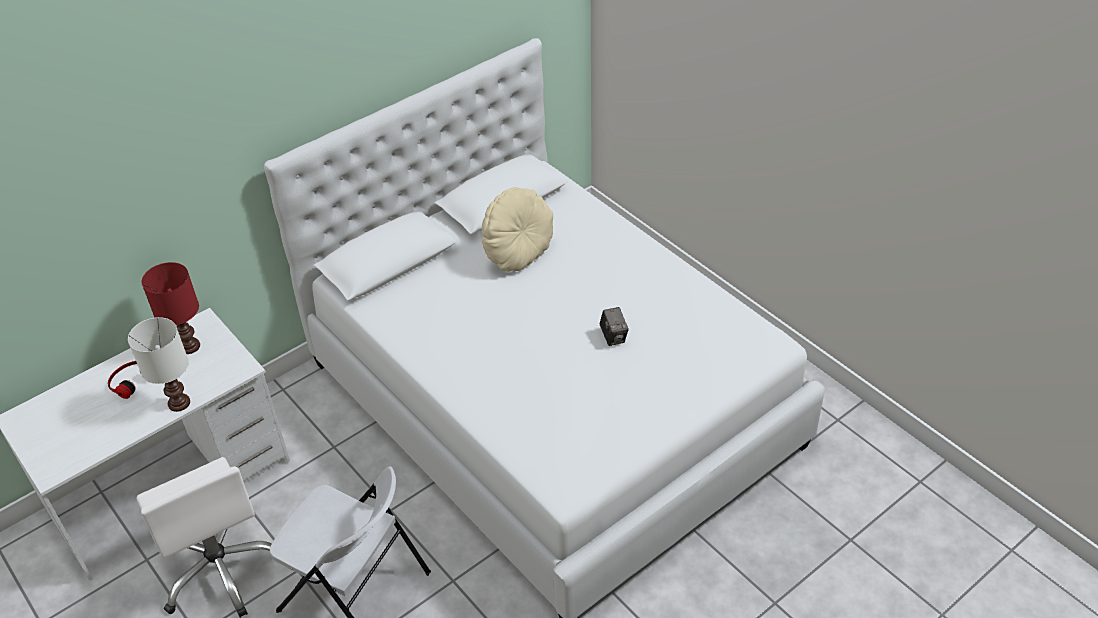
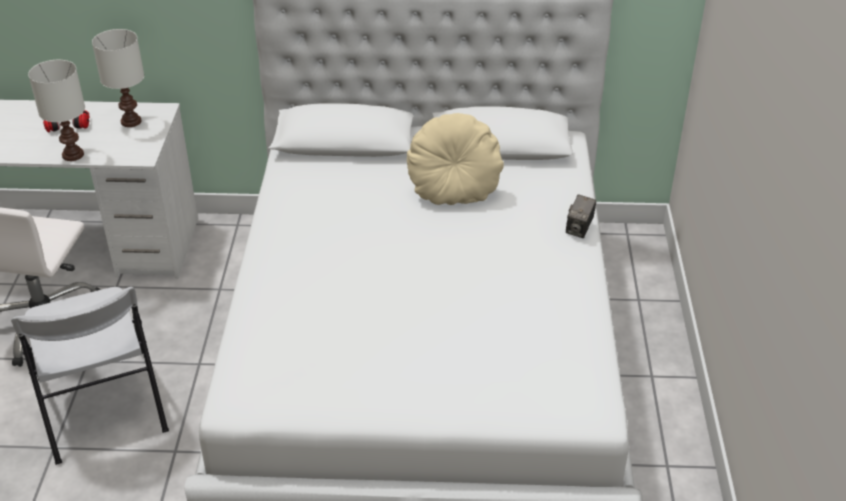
camera: 40 degrees right, 5 degrees down
red table lamp [142,262,200,354] -> white table lamp [92,29,144,127]
camera [599,307,629,346] -> camera moved to [566,194,596,238]

